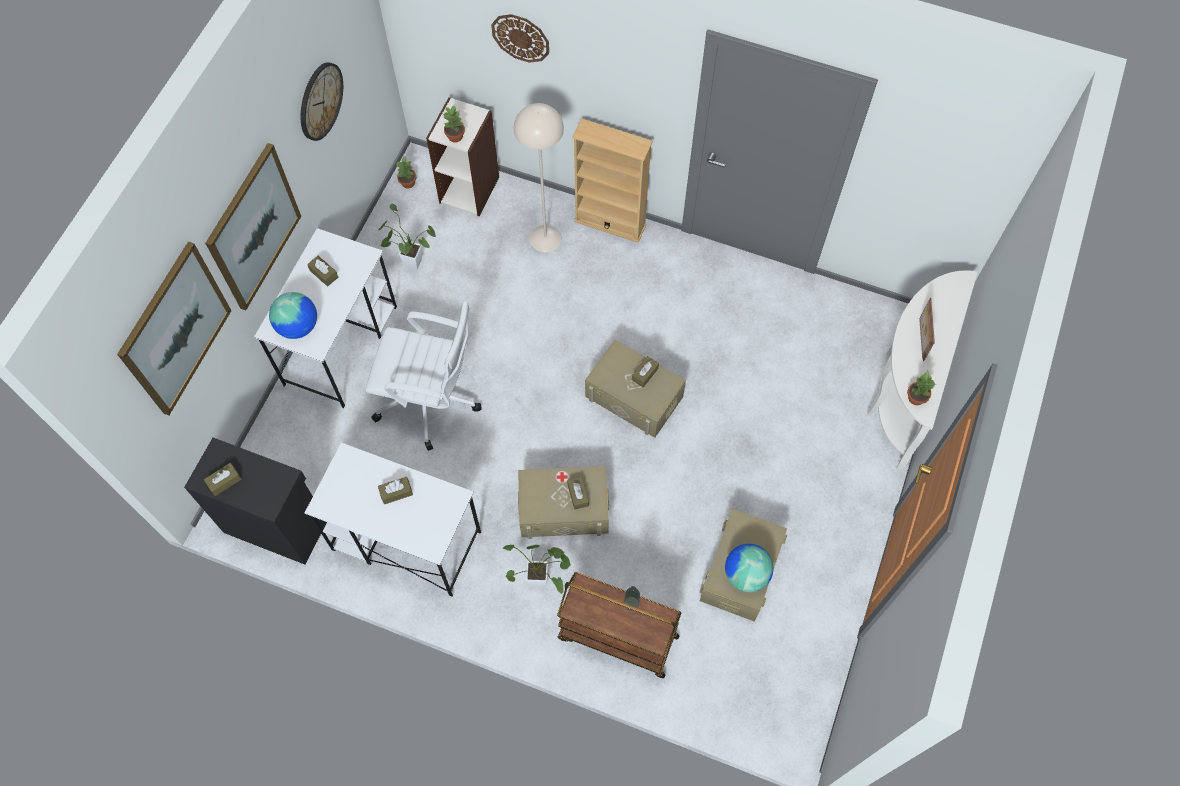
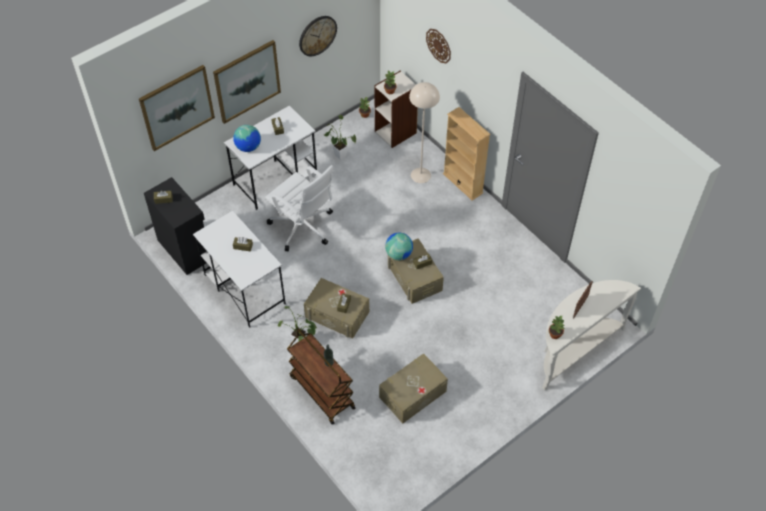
camera: 30 degrees right, 10 degrees down
globe [725,544,774,592] -> globe moved to [385,233,413,260]

